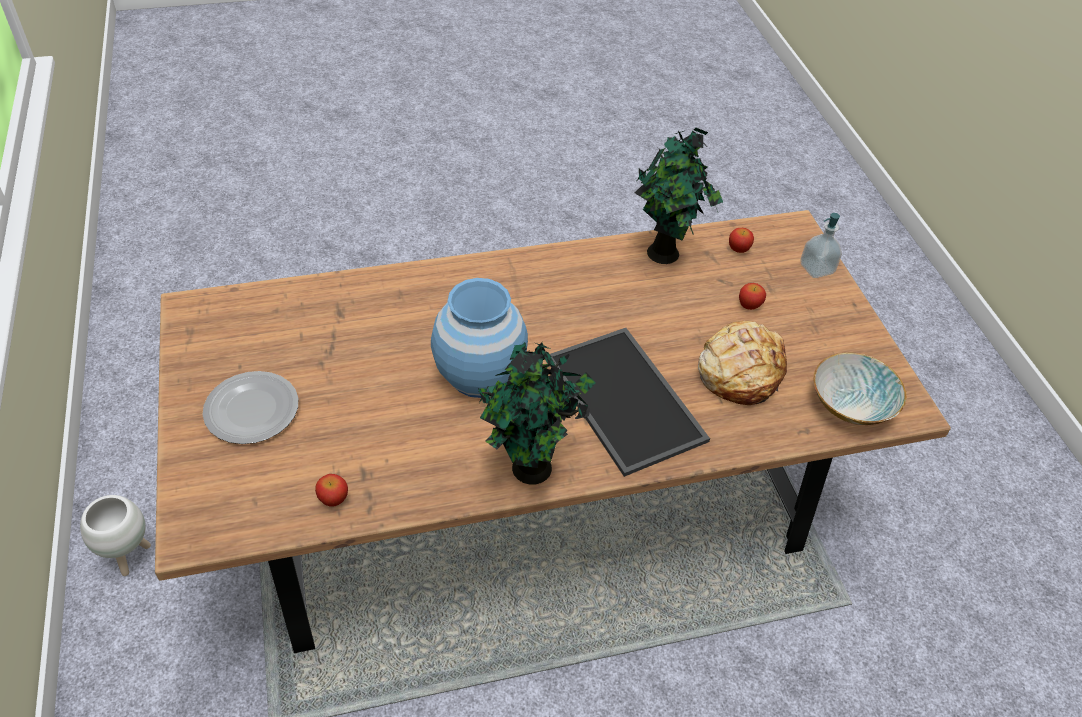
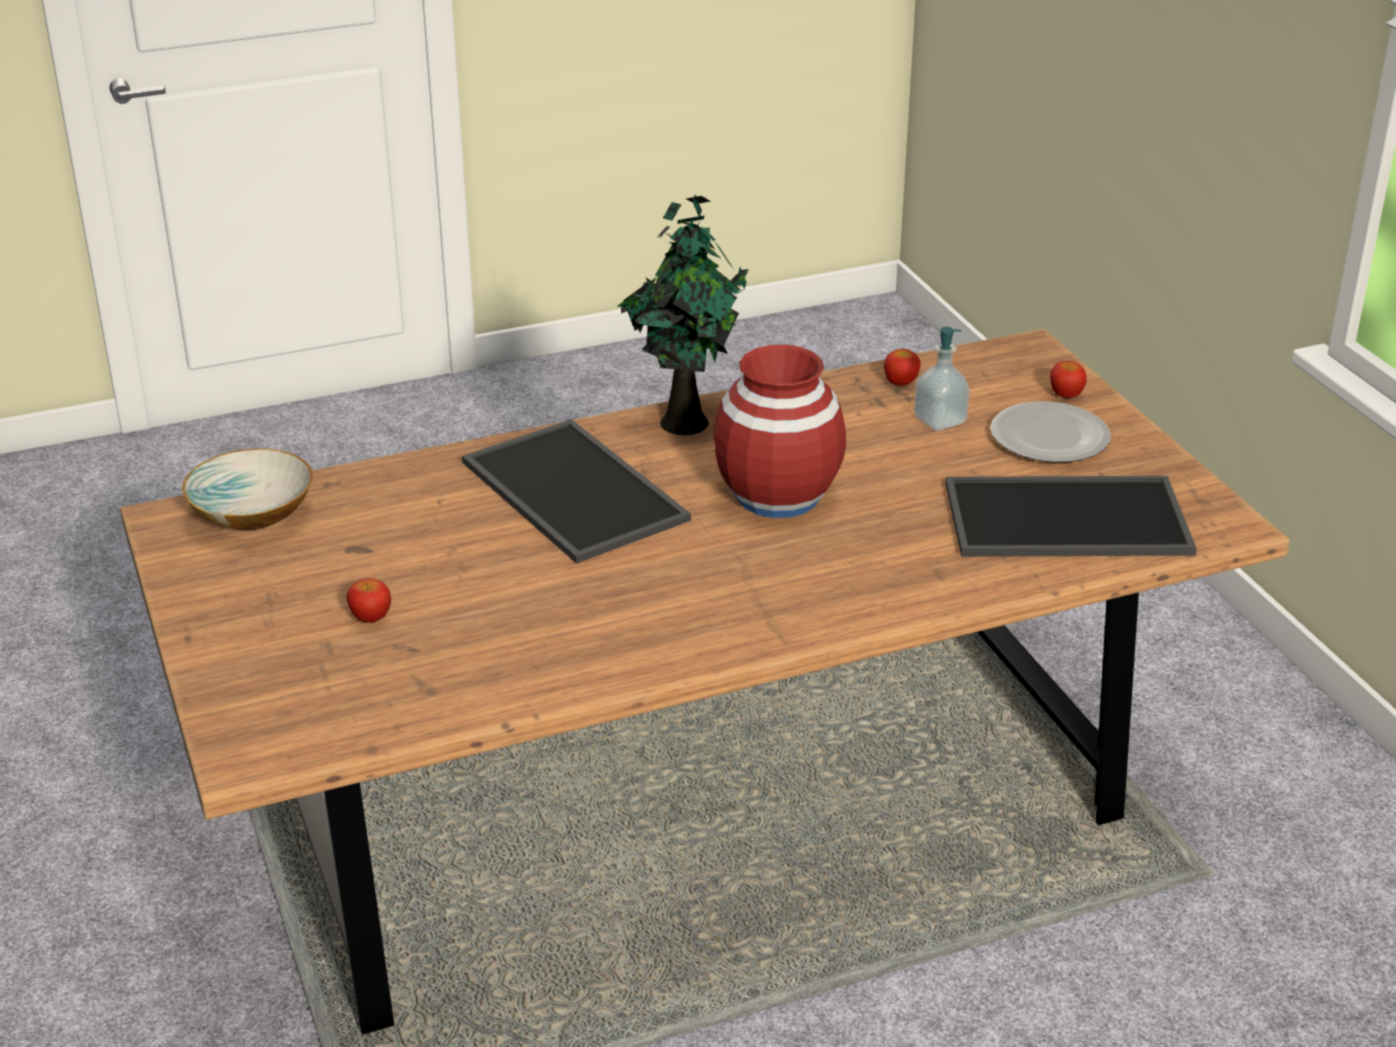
camera: 175 degrees right, 15 degrees down
white planter [80,495,151,576] -> none
blue vase [431,278,528,398] -> red vase [713,345,846,518]
potted plant [634,128,723,264] -> none
bread [698,321,787,405] -> none
apple [729,228,754,253] -> apple moved to [1050,361,1087,398]
soap dispenser [800,213,842,278] -> soap dispenser moved to [914,327,970,431]
none -> tray [945,476,1197,557]

